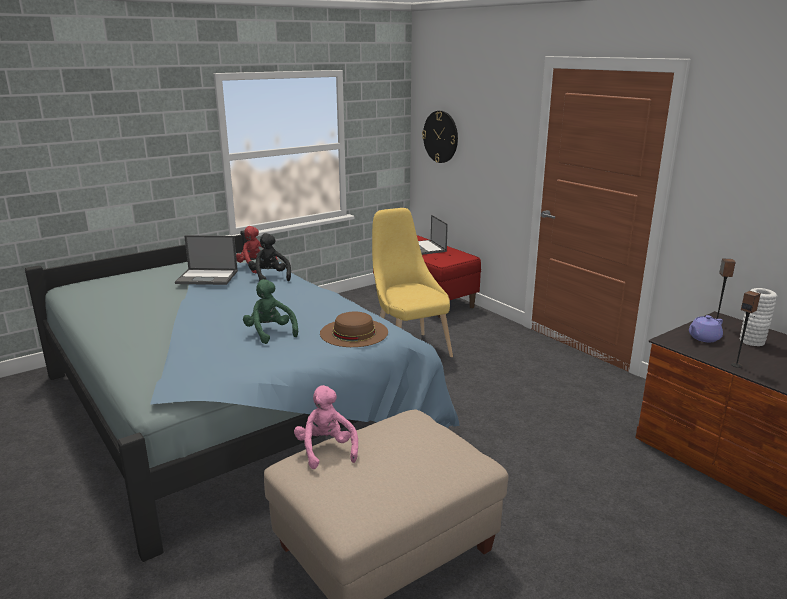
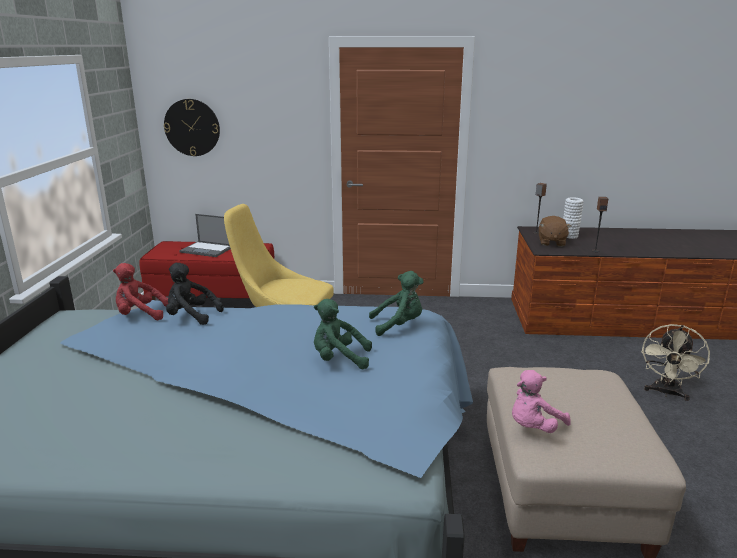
camera: 50 degrees left, 0 degrees up
laptop [175,235,238,285] -> none
pink plush toy [294,385,358,469] -> pink plush toy turned 60 degrees counterclockwise [512,370,571,433]
brown hat [320,312,388,347] -> green plush toy [369,271,423,336]
purple teapot [689,315,723,342] -> brown plush toy [539,216,571,247]
none -> beige fan [641,324,710,401]

